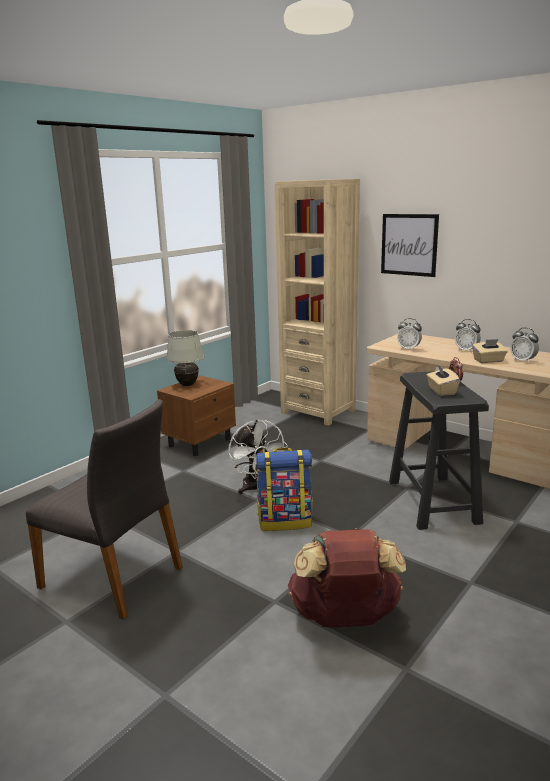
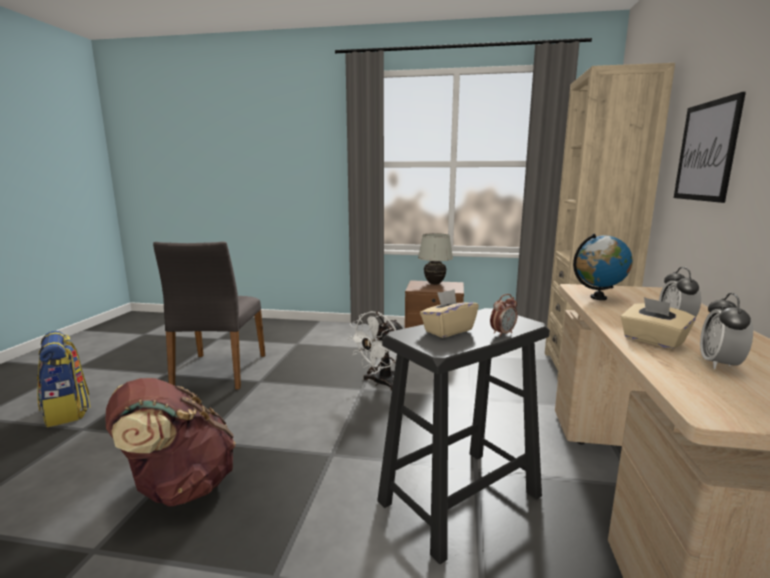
camera: 60 degrees right, 5 degrees down
backpack [255,448,312,531] -> backpack moved to [37,331,90,428]
alarm clock [397,318,422,351] -> globe [573,233,633,300]

